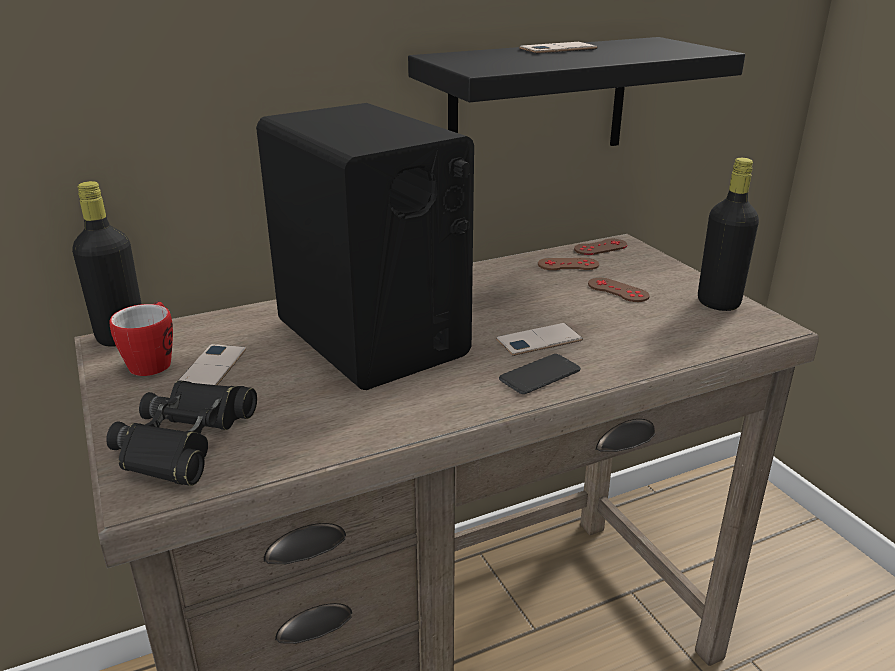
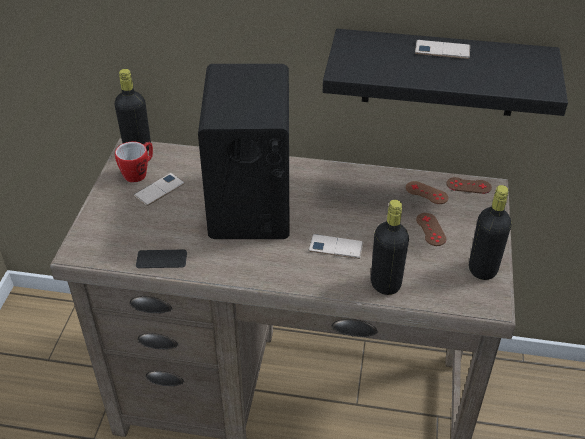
camera: 35 degrees right, 15 degrees up
black binoculars [106,380,257,486] -> none
phone [499,354,581,394] -> phone moved to [136,250,187,268]
none -> black bottle [371,200,409,295]

